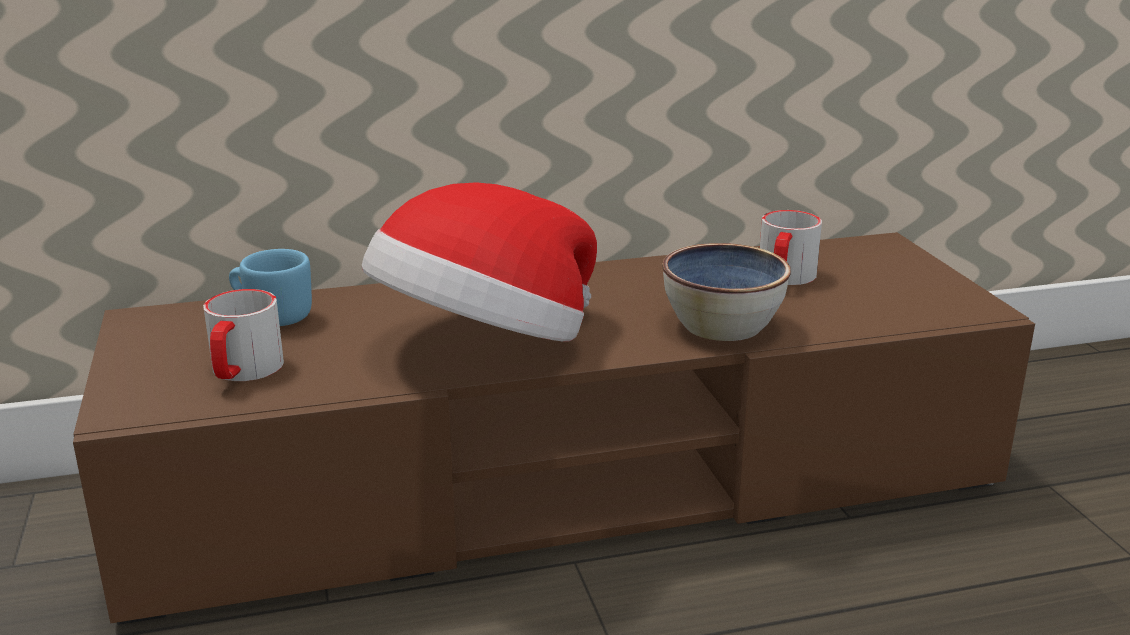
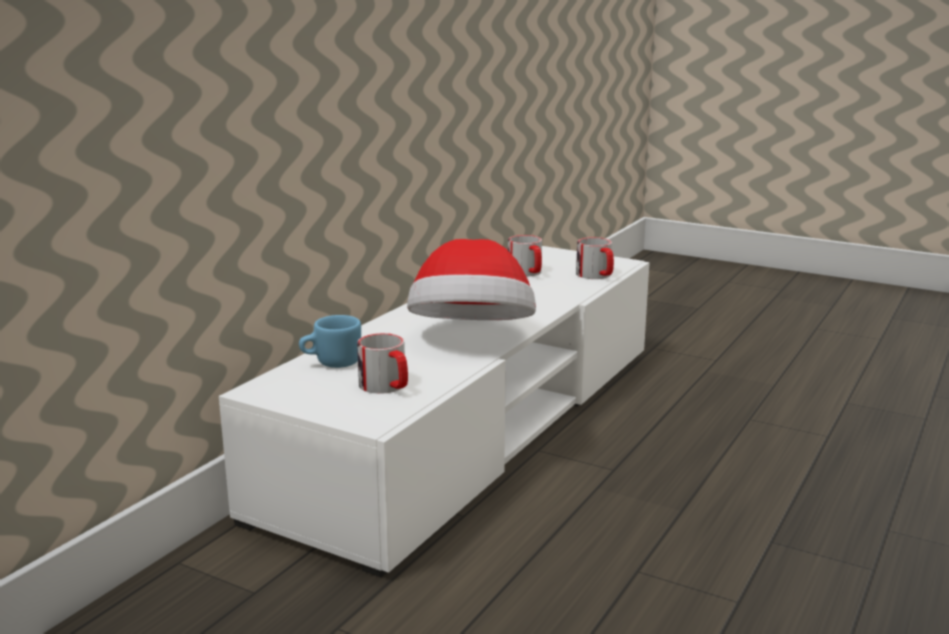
camera: 45 degrees left, 5 degrees down
brown tv stand [73,232,1035,625] -> white tv stand [219,246,650,577]
bowl [662,243,791,341] -> none
none -> mug [576,237,614,279]

